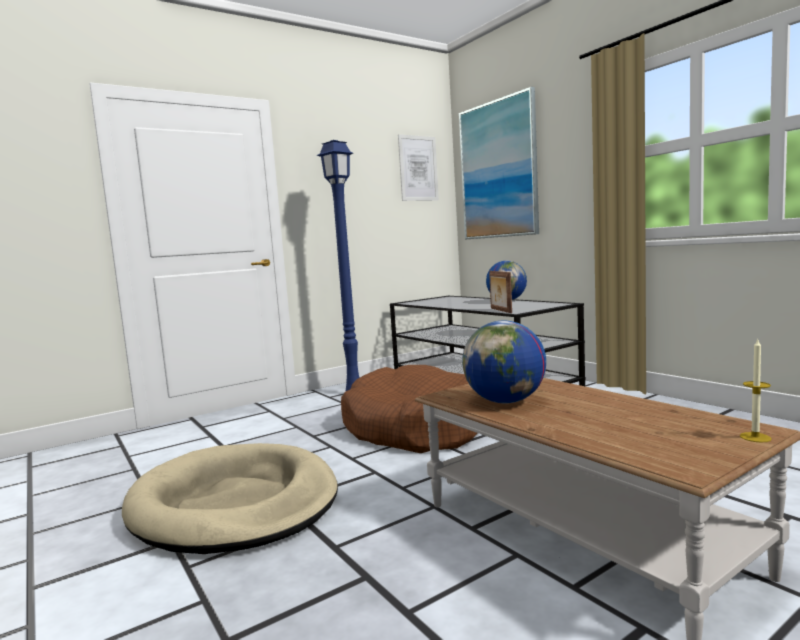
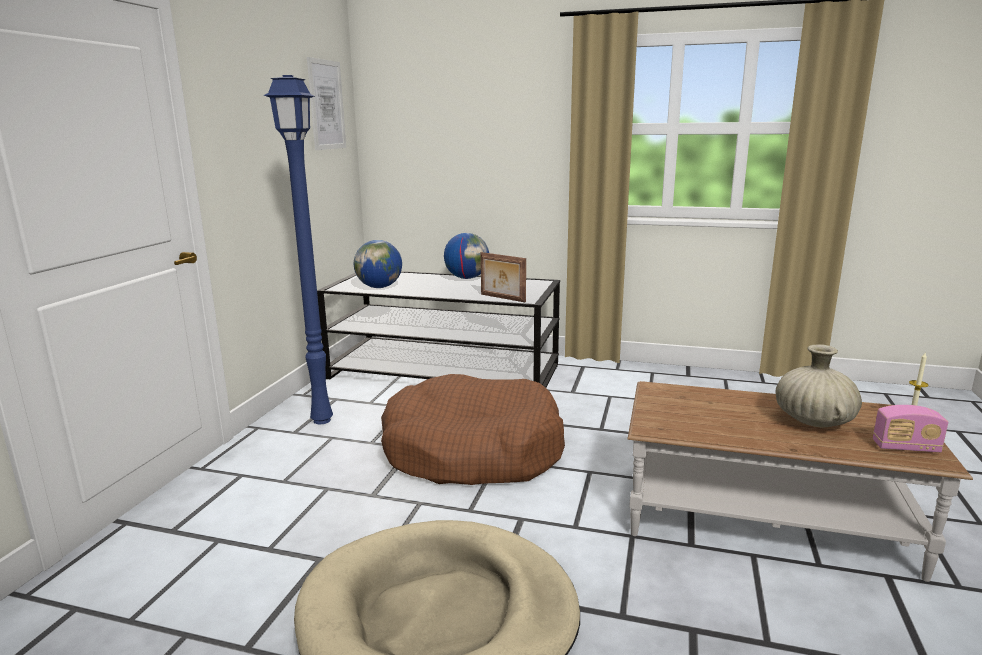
camera: 40 degrees left, 10 degrees up
picture [459,87,539,239] -> none
globe [462,320,546,403] -> globe moved to [354,240,402,288]
none -> beige vase [776,344,862,428]
none -> radio [873,405,948,453]

